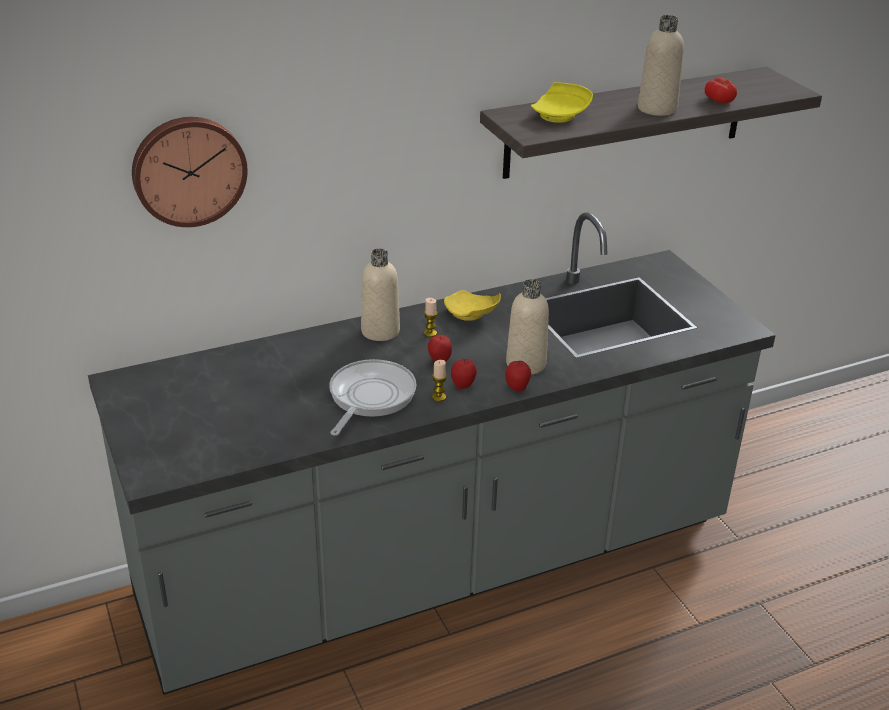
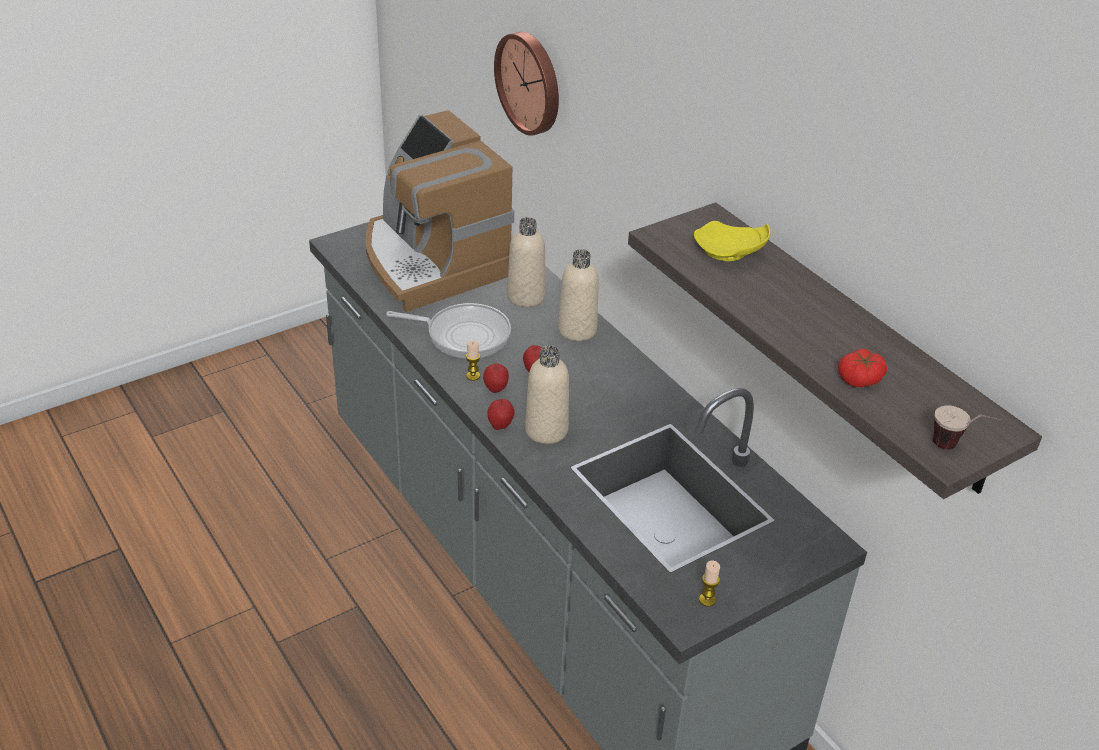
camera: 80 degrees right, 5 degrees up
candle [424,298,438,337] -> candle moved to [699,561,720,607]
yellow plate [444,290,501,321] -> none
beige bottle [638,15,684,116] -> beige bottle moved to [507,217,545,307]
none -> coffee machine [366,110,514,312]
none -> cup [933,406,1002,450]

